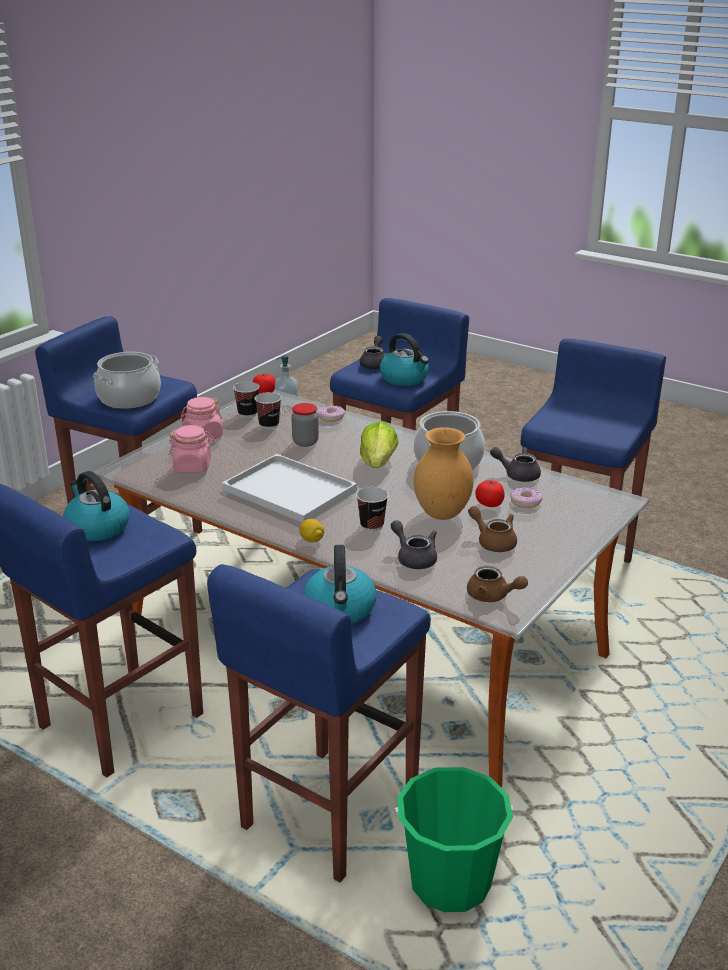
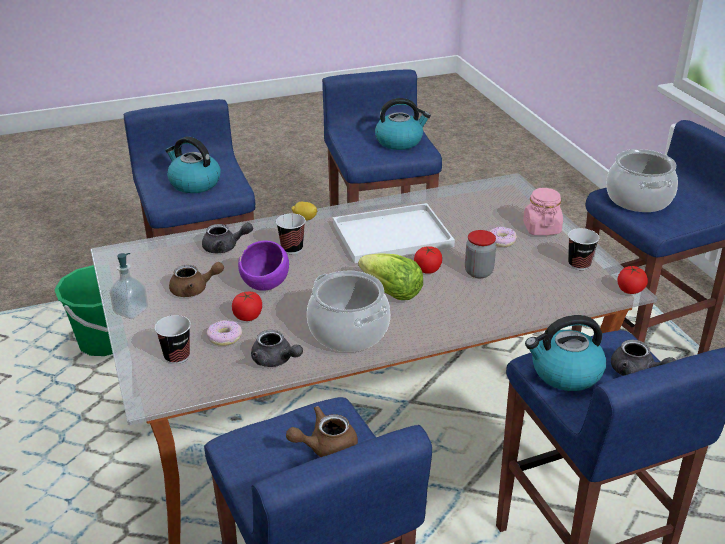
camera: 125 degrees right, 5 degrees up
pink jar [169,425,214,473] -> none
cup [254,392,281,429] -> cup moved to [155,315,191,364]
soap dispenser [275,355,298,409] -> soap dispenser moved to [110,253,148,319]
donut [317,405,345,422] -> donut moved to [489,226,517,247]
brown vase [414,427,474,520] -> purple bowl [238,241,289,291]
brown teapot [467,566,528,602] -> brown teapot moved to [286,406,358,457]
grey teapot [490,447,541,482] -> grey teapot turned 75 degrees clockwise [251,330,303,367]
none -> tomato [414,246,442,274]

